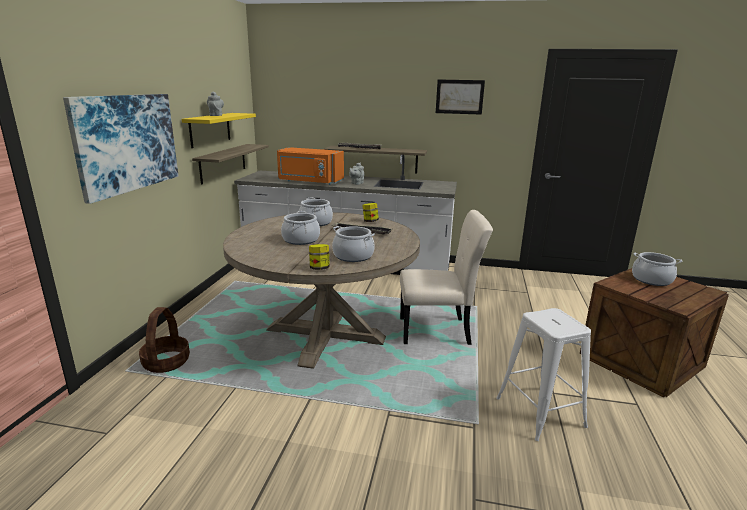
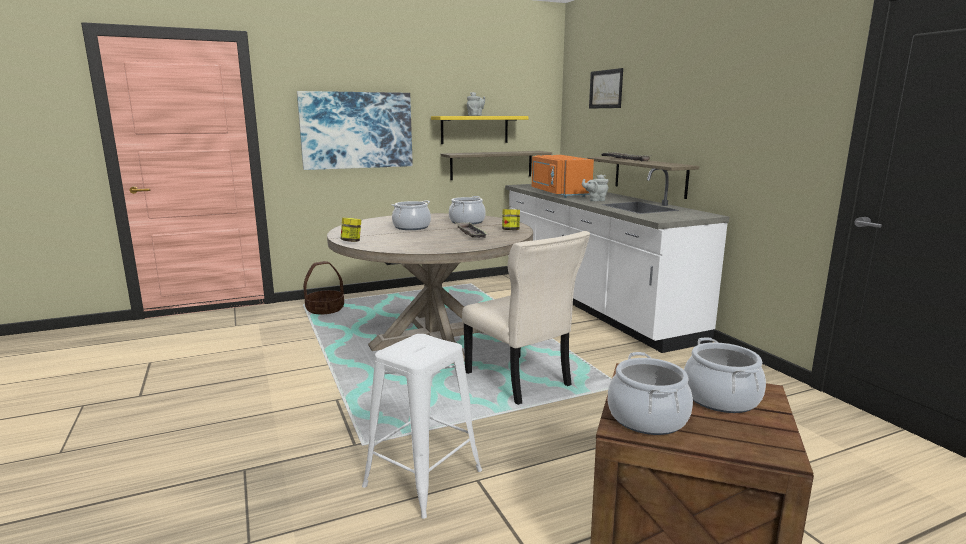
camera: 55 degrees right, 5 degrees down
cooking pot [332,226,375,262] -> cooking pot moved to [608,352,693,435]
picture [436,79,485,115] -> picture moved to [589,68,623,109]

